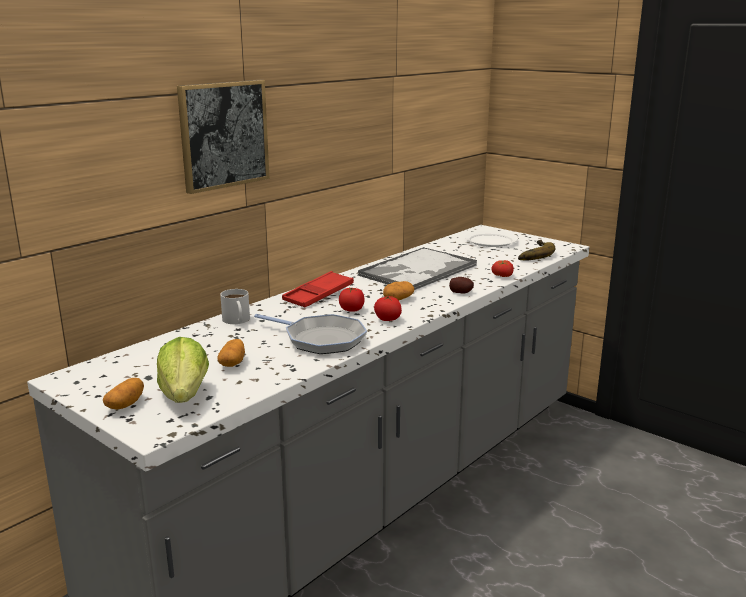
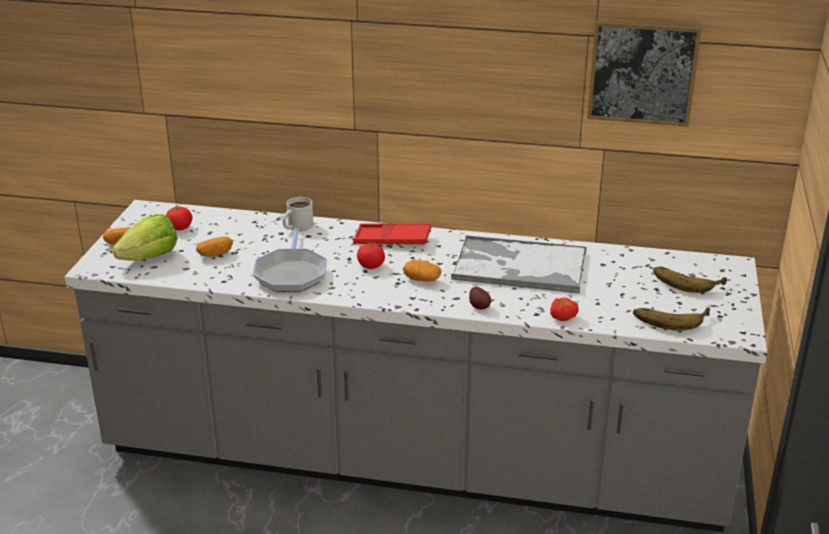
camera: 60 degrees right, 10 degrees up
picture [177,80,269,194] -> picture moved to [587,20,701,126]
tomato [374,296,402,321] -> tomato moved to [166,206,192,230]
white plate [464,230,518,247] -> banana [653,267,727,293]

